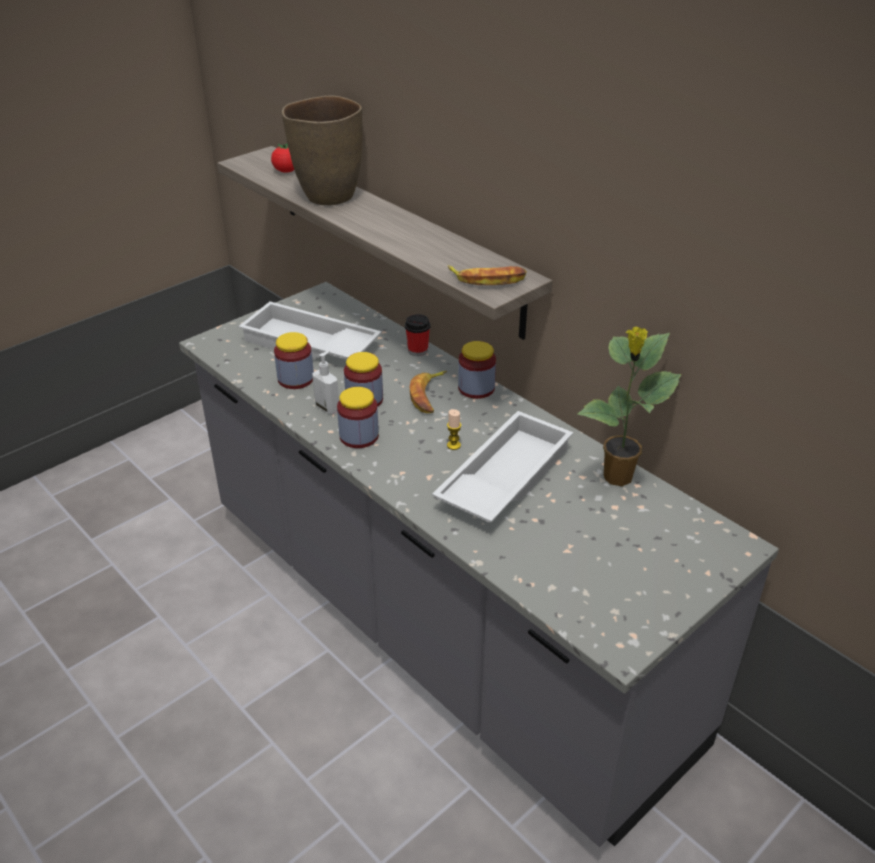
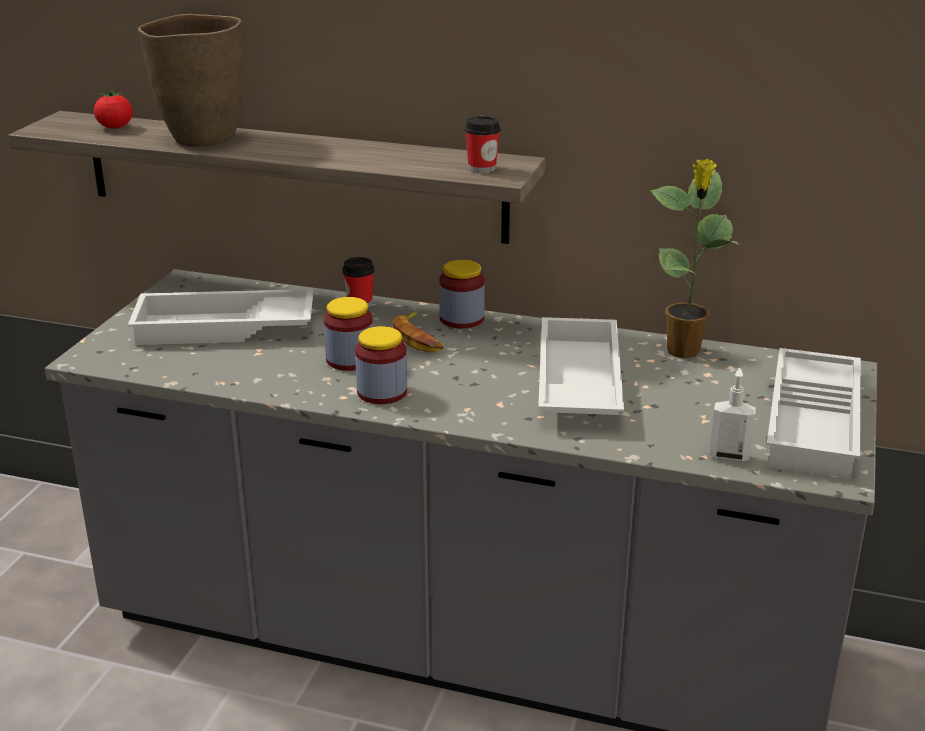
camera: 30 degrees left, 10 degrees down
jar [274,332,314,389] -> none
soap dispenser [312,351,339,414] -> soap dispenser moved to [709,368,756,462]
candle [447,409,461,450] -> none
banana [448,265,527,285] -> cup [465,116,500,173]
none -> white tray [767,348,861,479]

